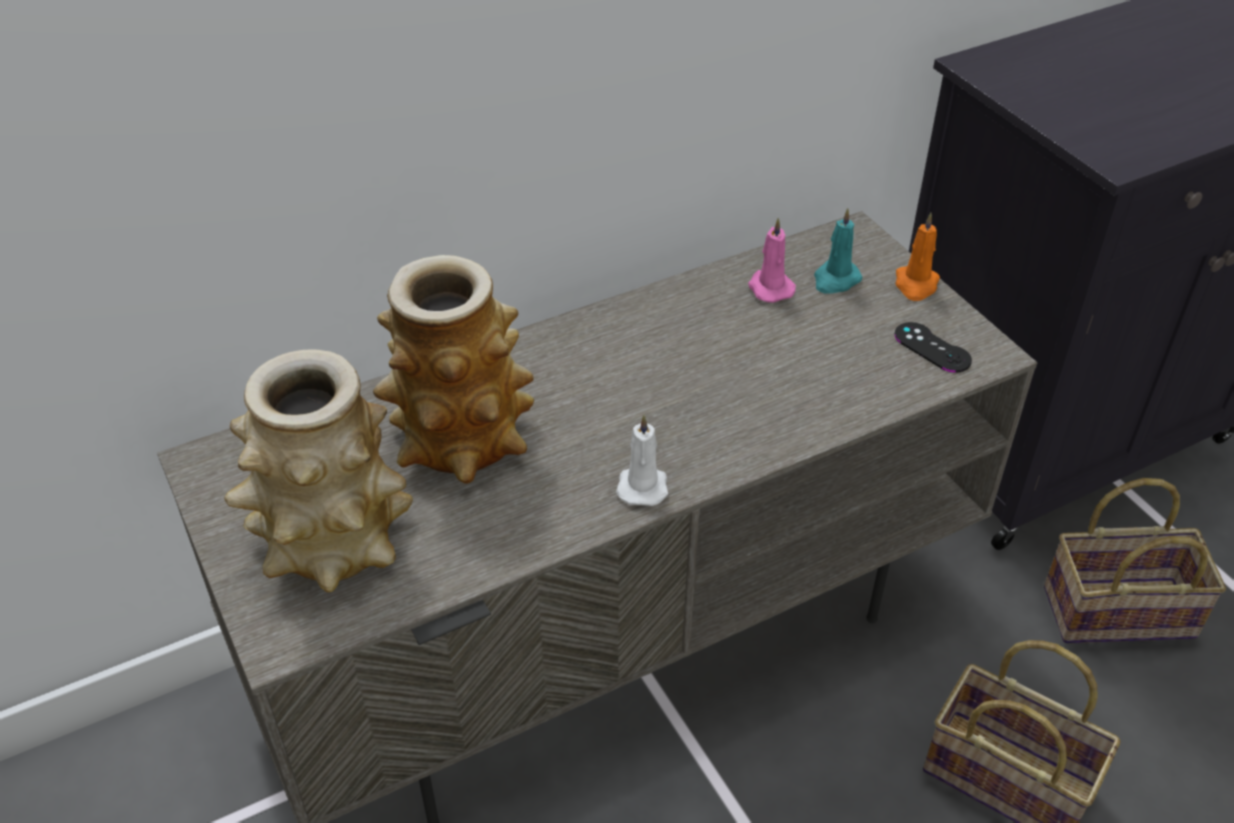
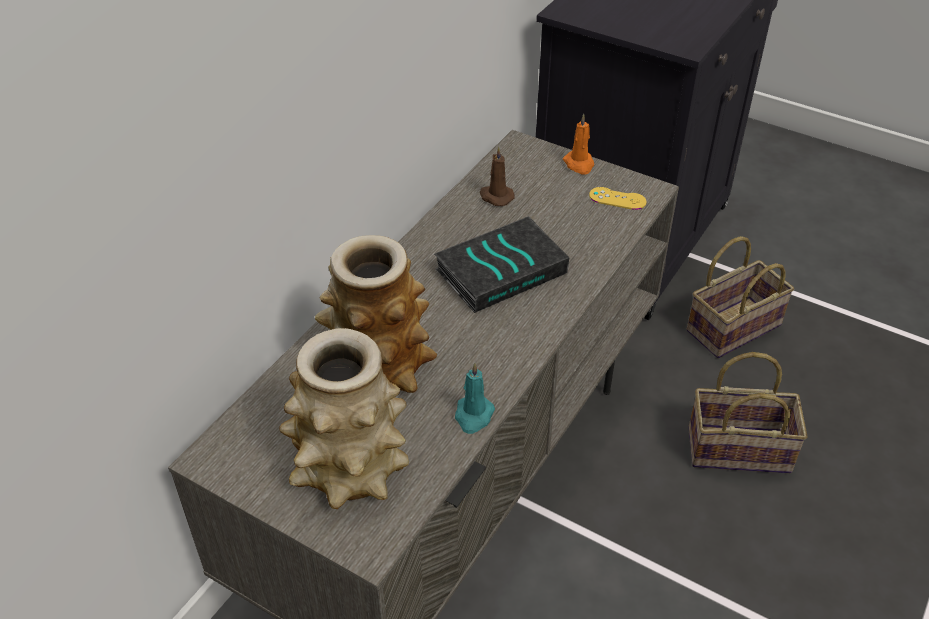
camera: 30 degrees left, 0 degrees up
white candle [616,414,668,506] -> none
pink candle [748,218,796,303] -> brown candle [480,147,515,206]
turquoise candle [814,208,862,294] -> turquoise candle moved to [455,363,495,434]
black game controller [895,322,972,373] -> yellow game controller [589,187,647,210]
none -> book [434,216,569,313]

